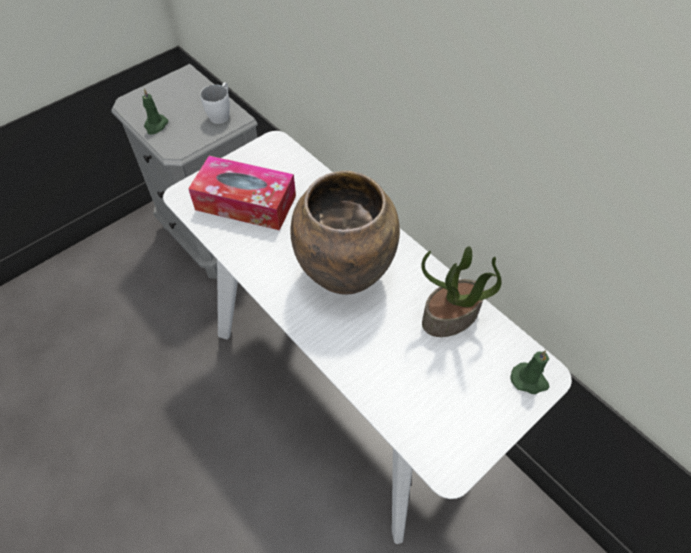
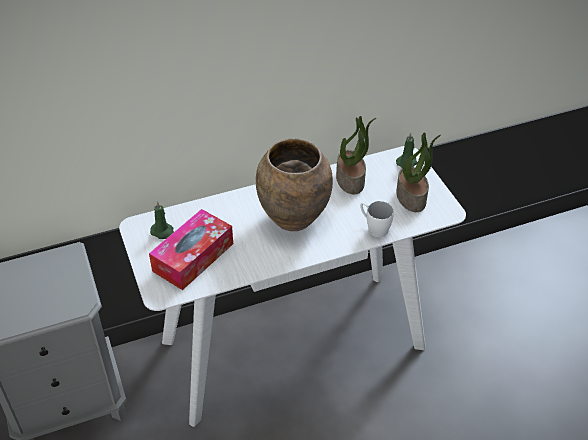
camera: 70 degrees left, 10 degrees down
green candle [142,89,168,135] -> green candle moved to [150,201,174,239]
white mug [200,82,230,124] -> white mug moved to [360,201,394,237]
none -> potted plant [396,133,442,212]

